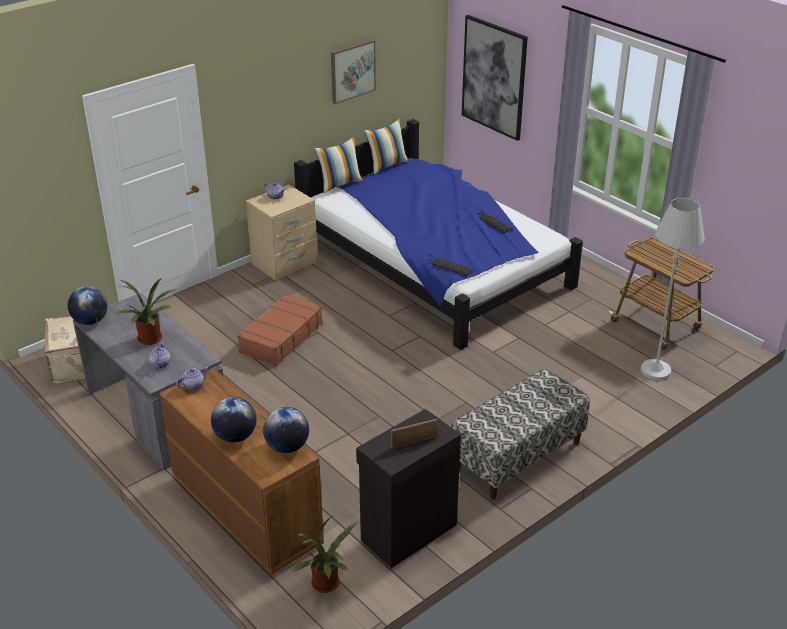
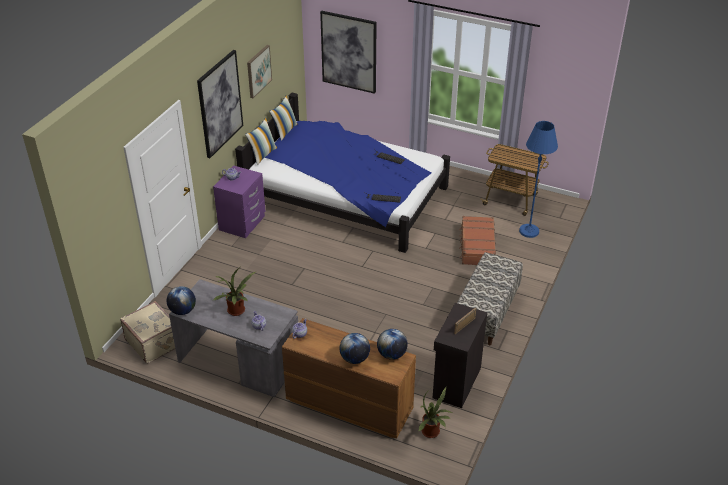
camera: 25 degrees left, 5 degrees up
brown suitcase [237,294,323,366] -> brown suitcase moved to [459,216,496,265]
beige nightstand [246,184,317,280] -> purple nightstand [213,166,265,238]
white floor lamp [640,198,705,380] -> blue floor lamp [519,121,558,238]
none -> picture [197,50,243,158]

